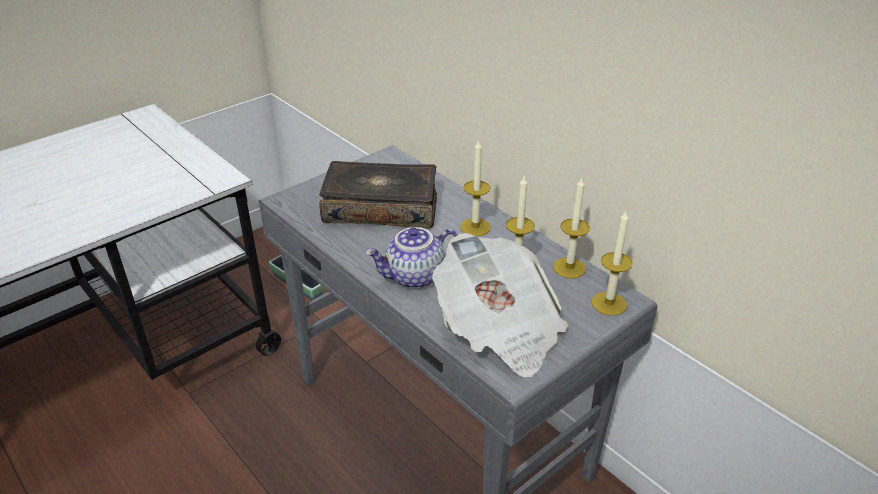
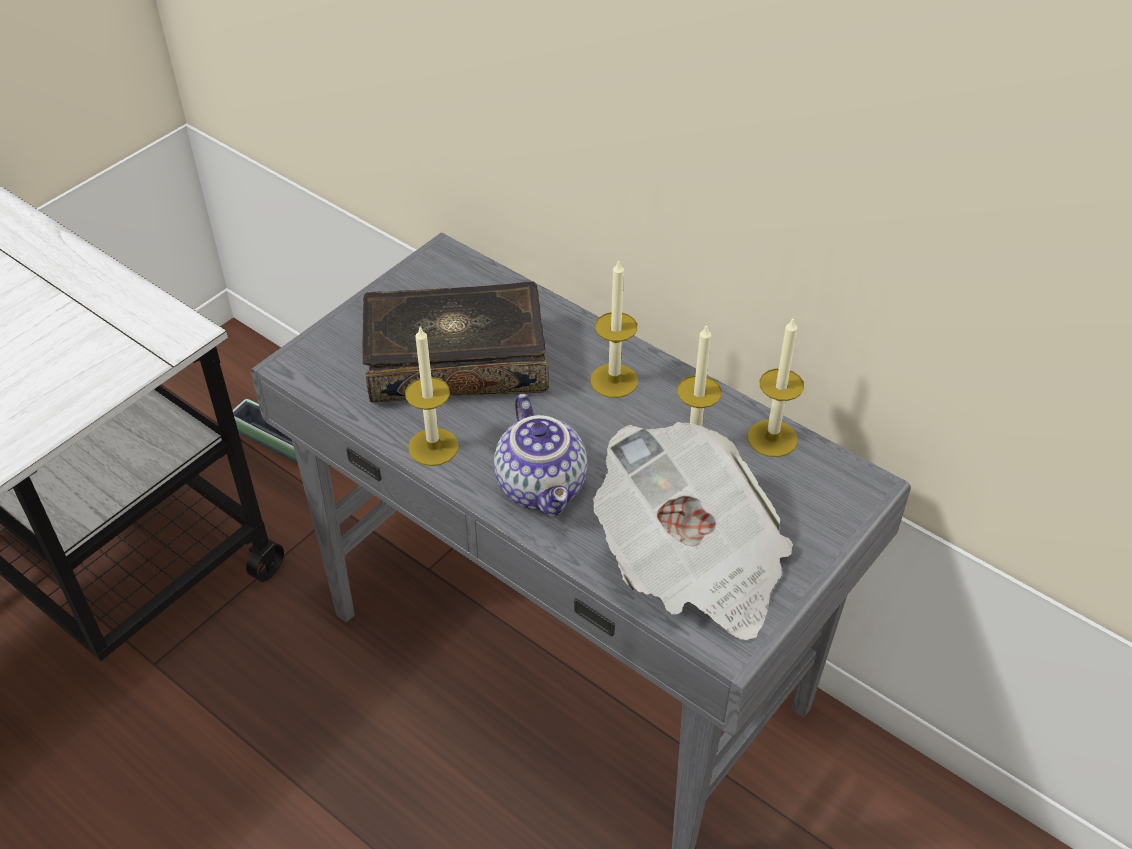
camera: 10 degrees left, 10 degrees up
teapot [365,227,458,289] -> teapot turned 75 degrees counterclockwise [494,393,587,516]
candle [591,211,633,316] -> candle moved to [405,327,459,466]

